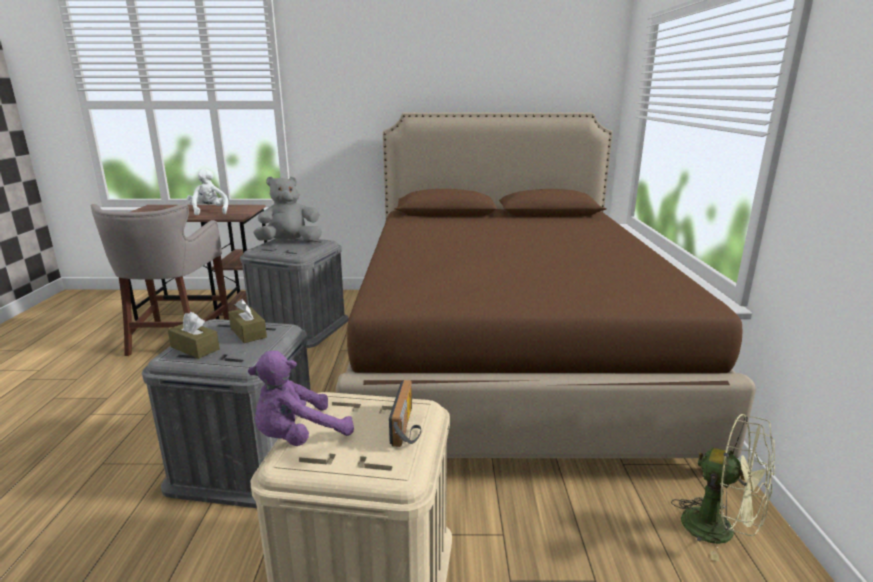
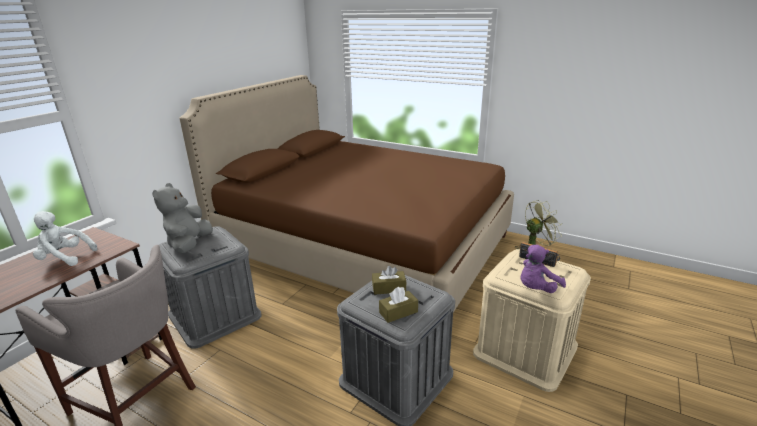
camera: 60 degrees left, 5 degrees up
purple plush toy [248,351,354,446] -> purple plush toy turned 60 degrees clockwise [521,245,566,293]

